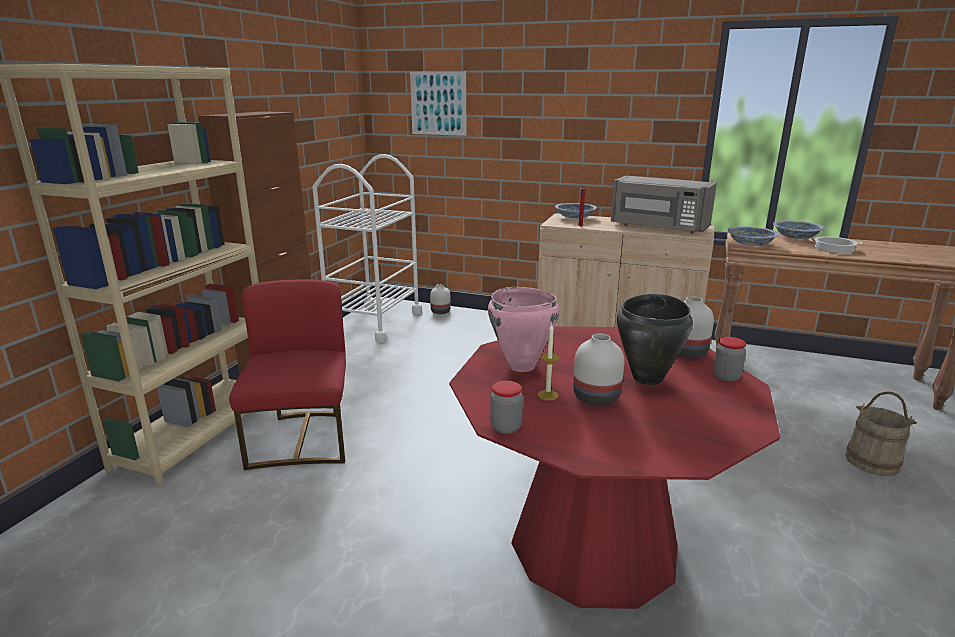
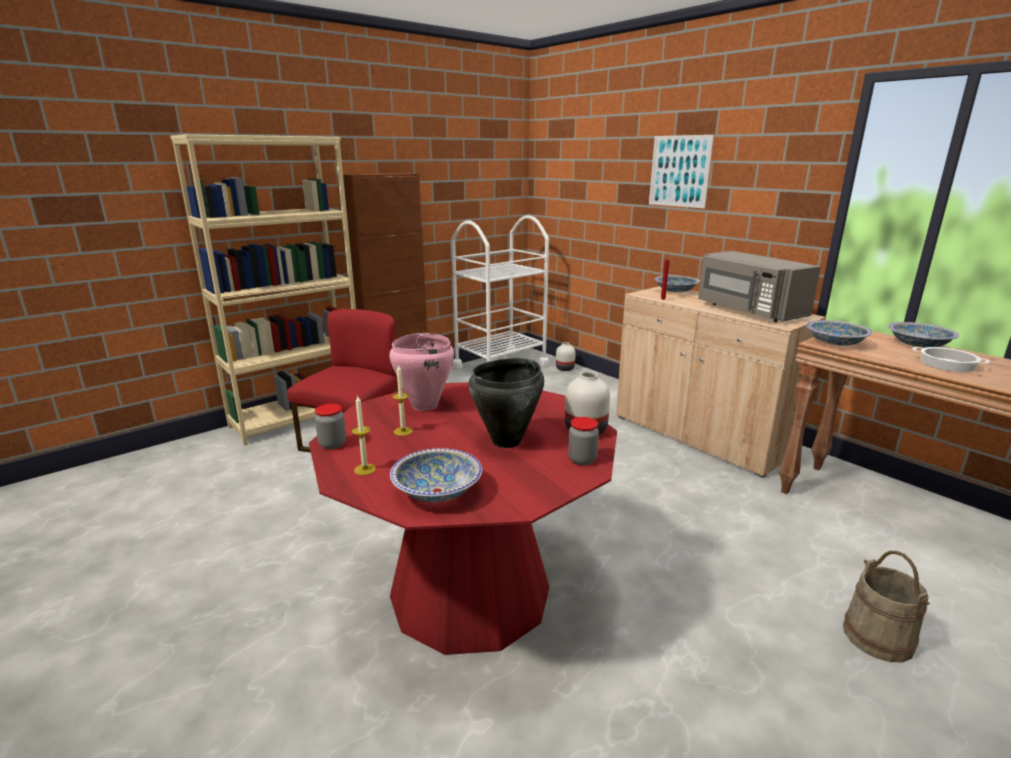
camera: 30 degrees right, 0 degrees up
picture [410,71,467,136] -> picture moved to [649,135,714,209]
white vase [573,334,624,406] -> none
none -> candle [351,395,376,475]
none -> bowl [390,448,482,502]

